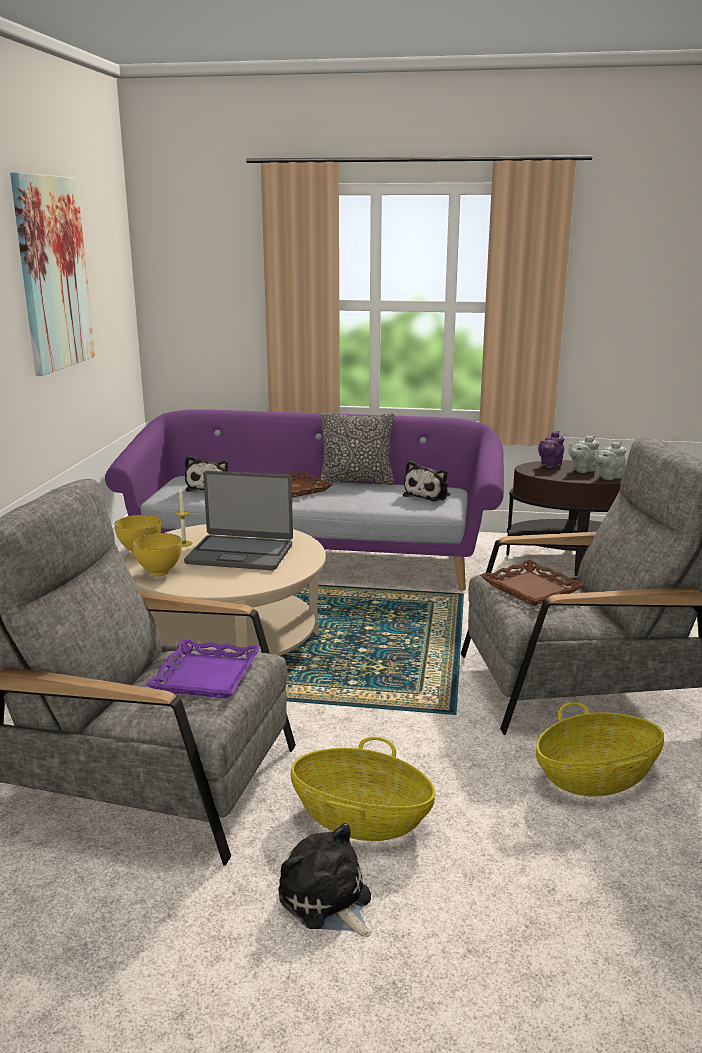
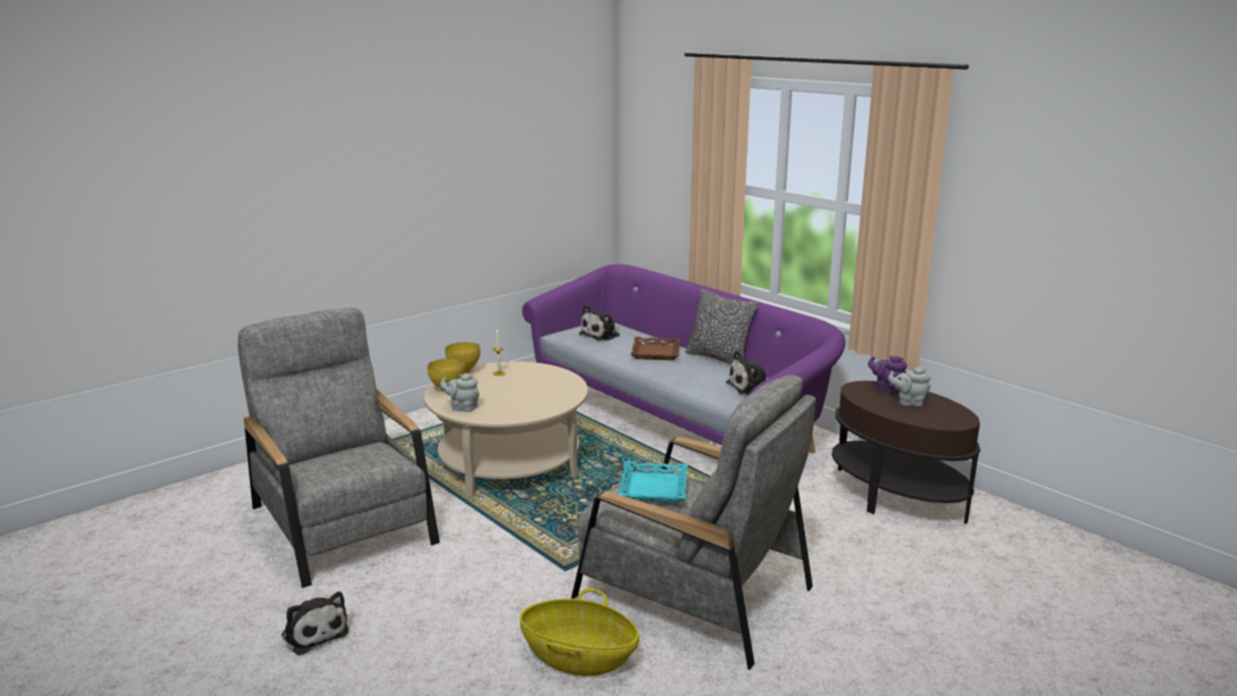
camera: 40 degrees right, 0 degrees up
picture [10,172,95,376] -> none
purple tray [146,639,261,698] -> none
laptop [184,471,293,570] -> none
plush toy [278,823,371,937] -> plush toy turned 135 degrees clockwise [281,591,349,655]
basket [290,737,436,841] -> none
brown tray [480,560,586,606] -> turquoise tray [618,461,688,503]
purple teapot [538,431,564,468] -> purple teapot turned 45 degrees clockwise [868,356,907,394]
grey teapot [594,442,626,480] -> grey teapot moved to [440,374,479,412]

